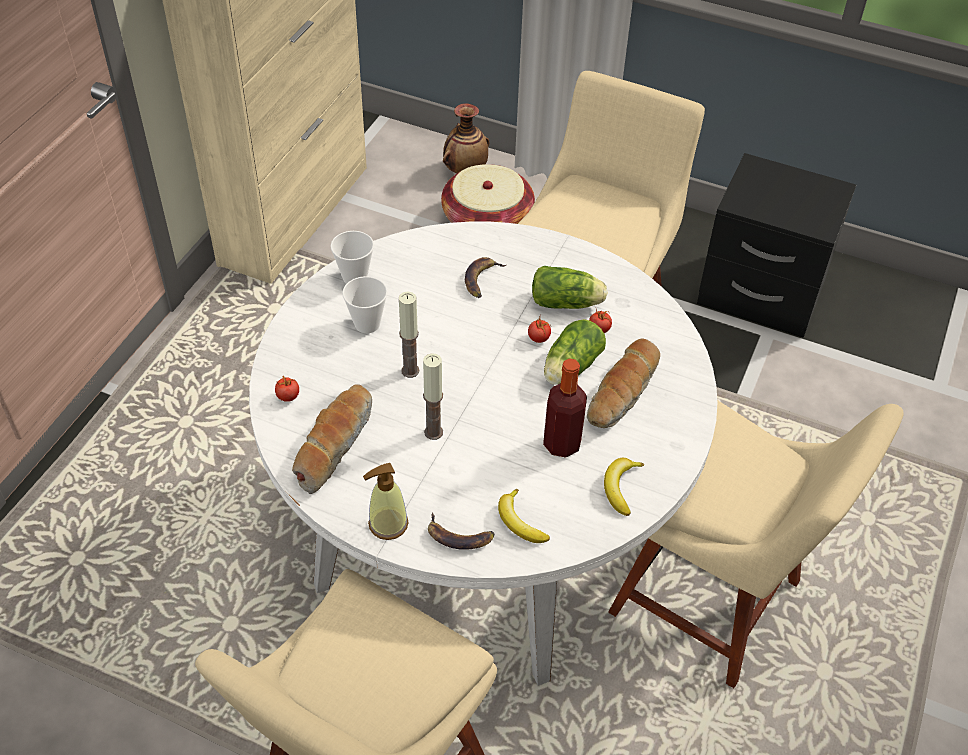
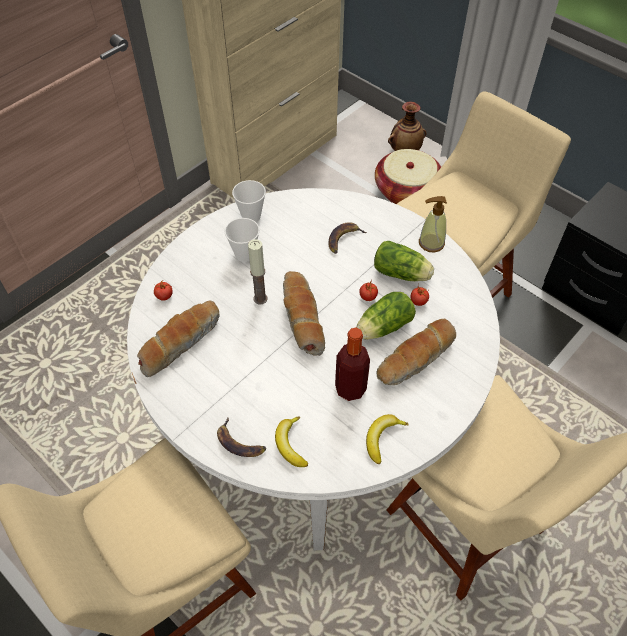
camera: 20 degrees right, 5 degrees up
soap dispenser [363,463,409,540] -> soap dispenser moved to [419,196,447,253]
candle [423,353,443,440] -> none
none -> bread [283,271,325,356]

